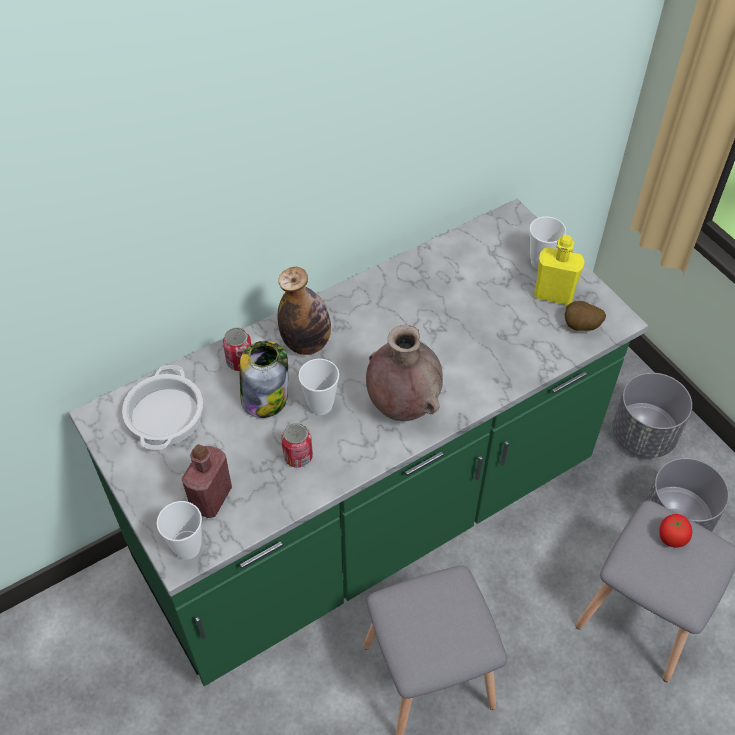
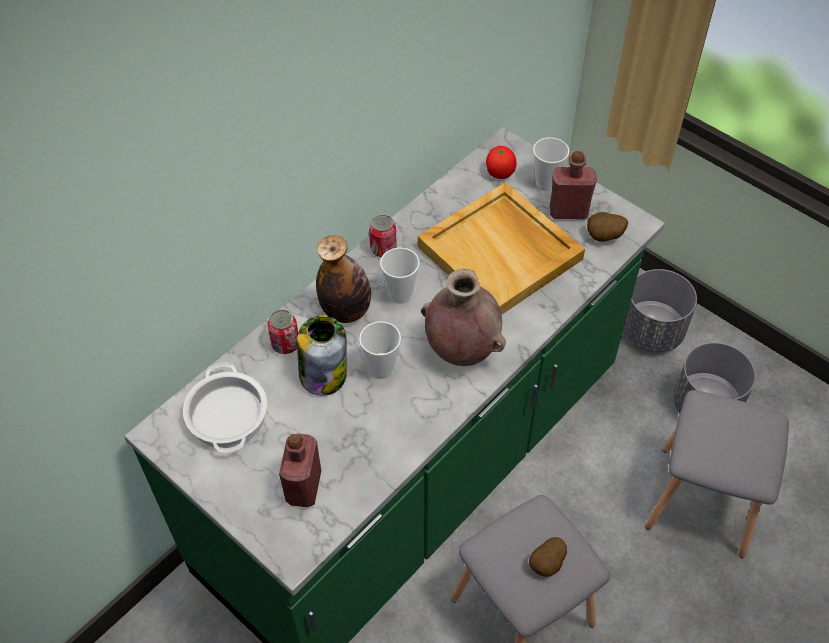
camera: 15 degrees left, 0 degrees up
cup [156,501,202,560] -> cup moved to [380,248,420,304]
can [281,423,313,468] -> can moved to [369,214,397,257]
yellow bottle [534,235,585,305] -> red bottle [550,151,597,220]
tomato [659,514,692,547] -> tomato moved to [486,146,517,179]
none -> beige tray [418,182,585,315]
none -> potato [529,537,567,577]

